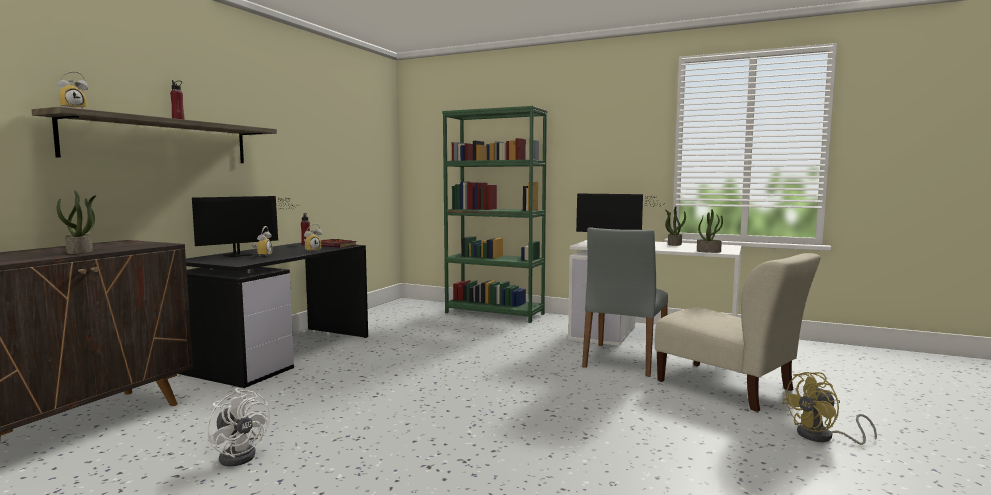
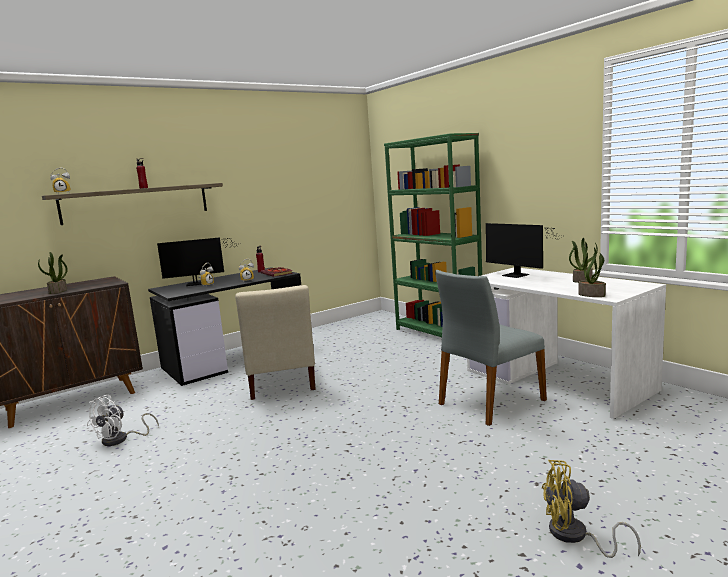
camera: 30 degrees right, 5 degrees up
white fan [207,388,270,466] -> white fan turned 45 degrees clockwise [87,395,159,446]
beige chair [655,253,821,412] -> beige chair moved to [235,285,316,400]

